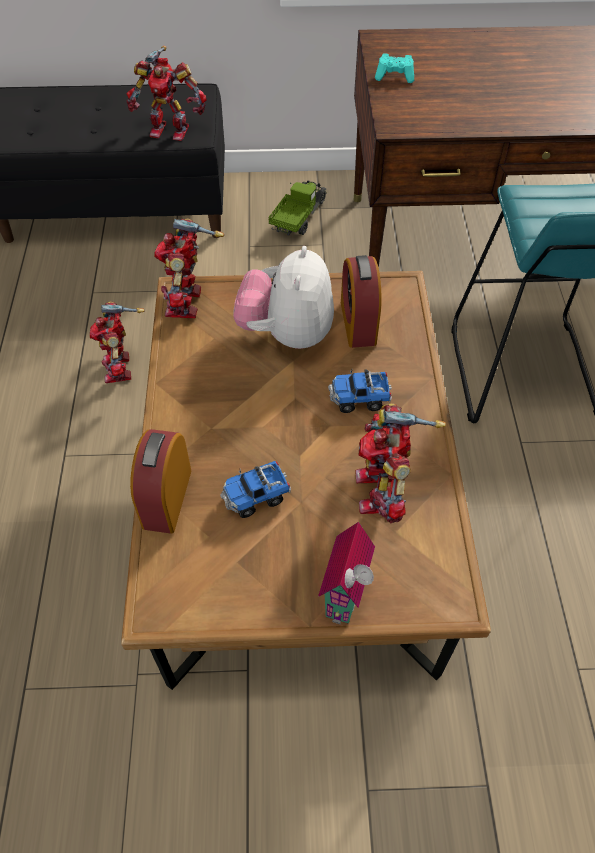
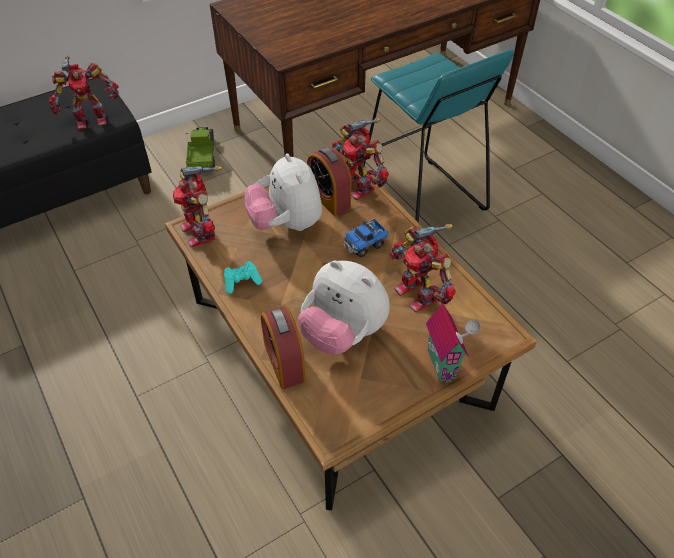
camera: 30 degrees left, 5 degrees down
toy robot [90,302,145,383] -> toy robot moved to [332,118,389,200]
toy truck [220,461,291,518] -> plush toy [298,260,390,354]
turquoise game controller [375,53,414,83] -> turquoise game controller moved to [224,261,262,294]

